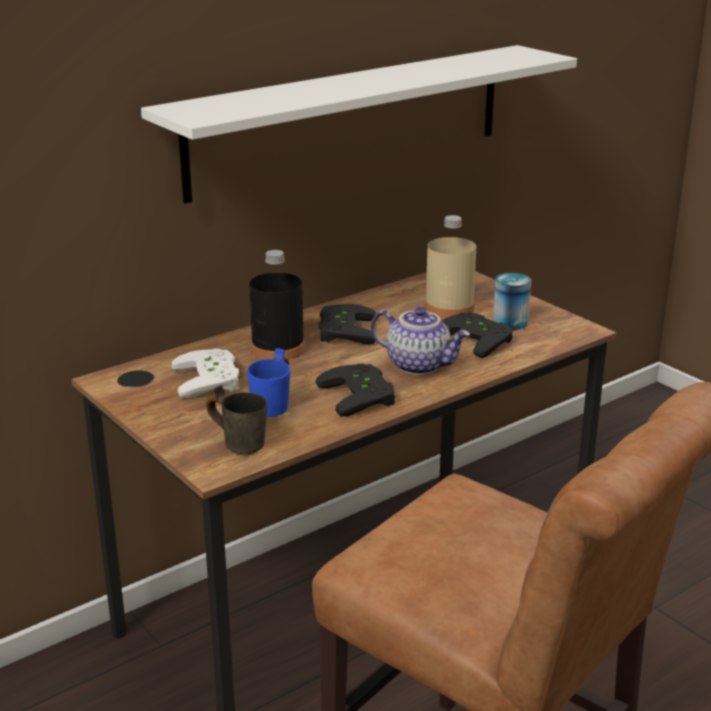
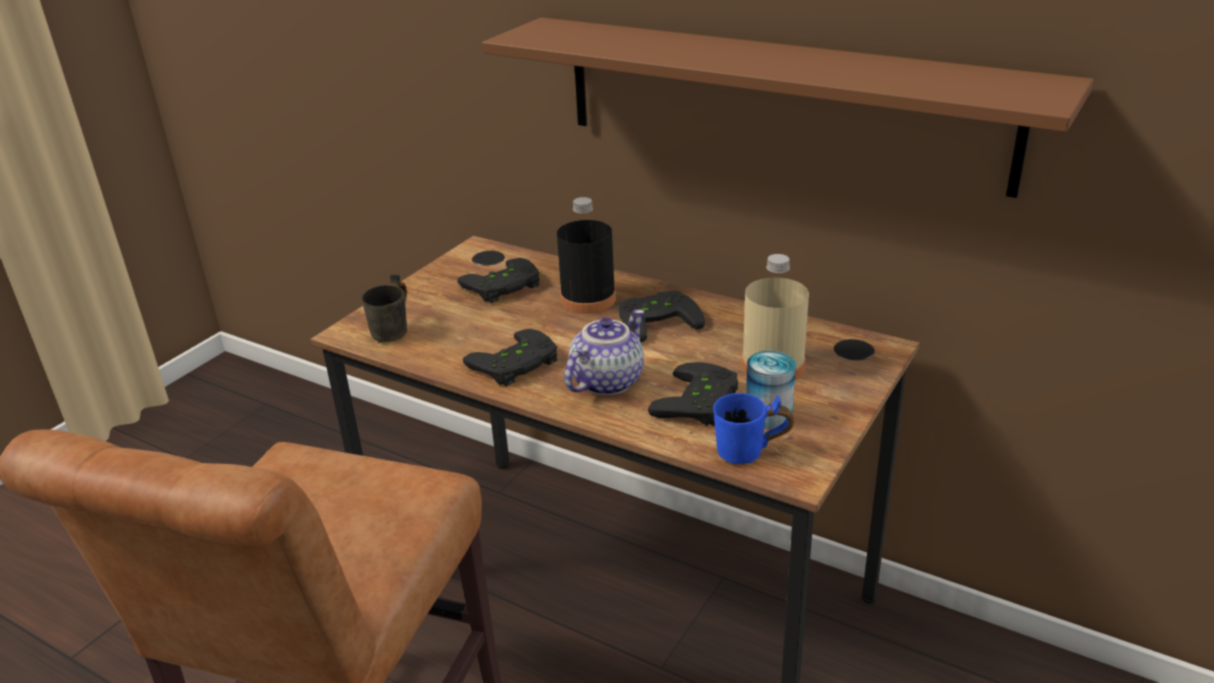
camera: 70 degrees right, 5 degrees up
white shelf [141,45,577,203] -> brown shelf [482,17,1094,198]
white game controller [172,349,239,398] -> black game controller [457,258,540,303]
blue mug [247,349,290,417] -> blue mug moved to [713,393,794,464]
teapot [371,307,470,375] -> teapot turned 150 degrees counterclockwise [564,309,645,395]

